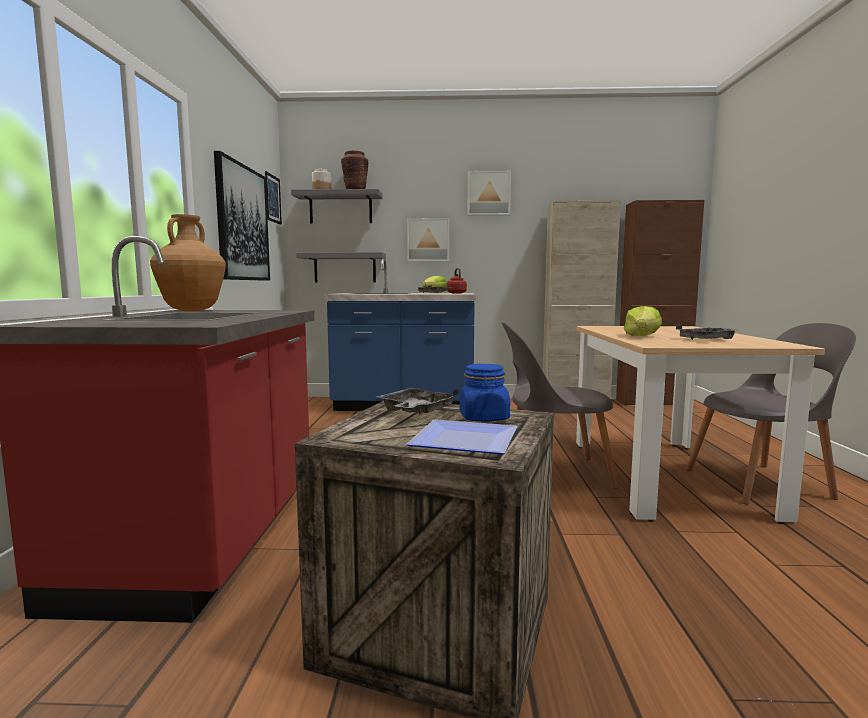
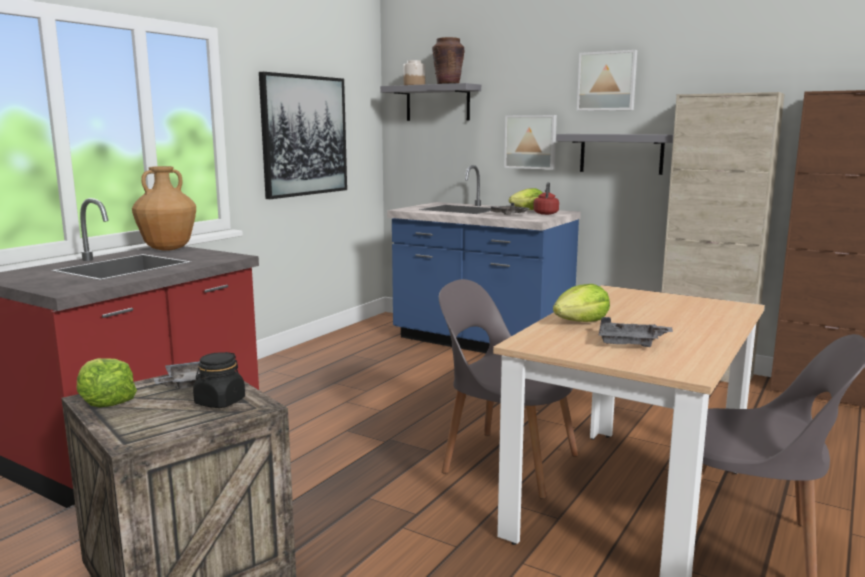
camera: 30 degrees right, 5 degrees up
picture [265,171,282,225] -> none
grey shelf [296,252,386,282] -> grey shelf moved to [556,134,674,175]
plate [407,420,517,454] -> none
blue jar [460,364,510,422] -> black jar [193,352,245,408]
none -> lettuce [77,358,137,407]

